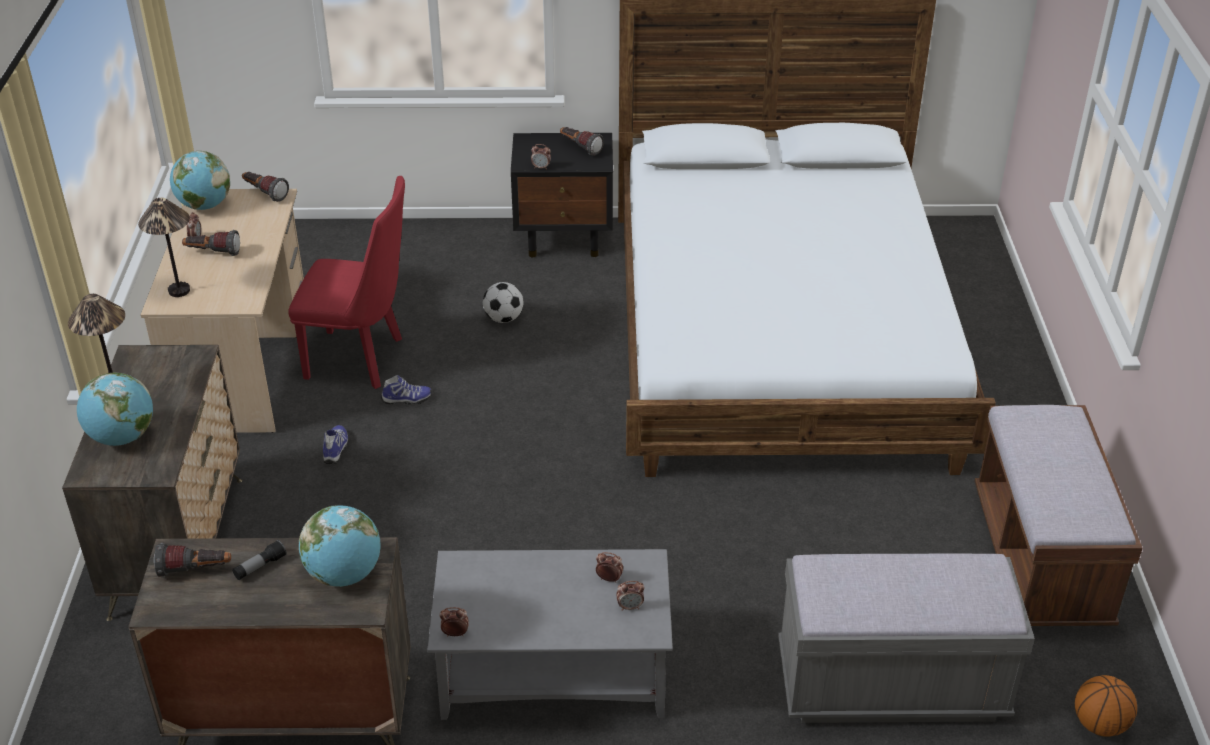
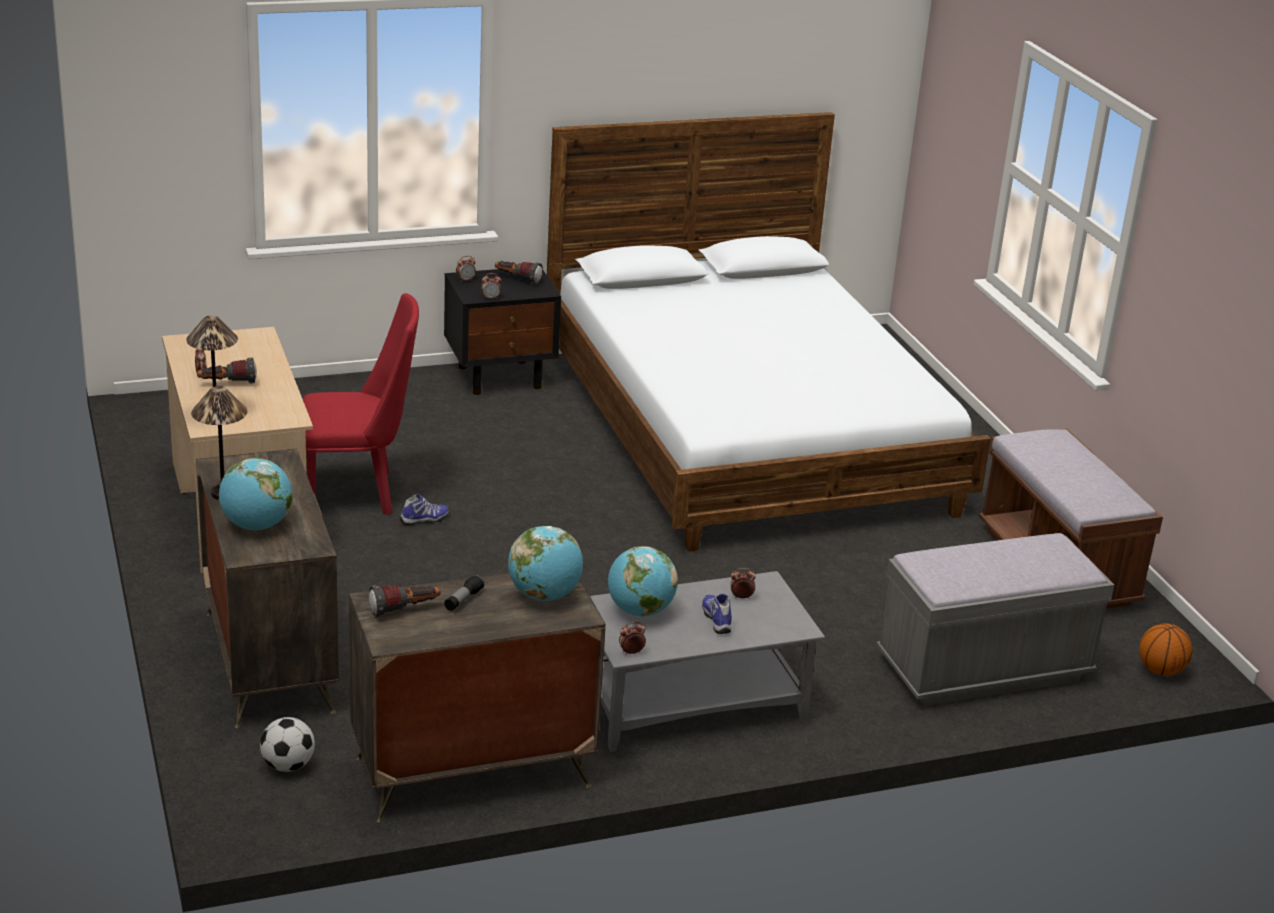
camera: 20 degrees left, 10 degrees down
globe [170,151,230,210] -> globe moved to [608,546,678,617]
flashlight [242,172,289,202] -> none
shoe [323,425,349,464] -> shoe moved to [702,594,732,634]
football [483,282,523,323] -> football moved to [260,717,315,772]
alarm clock [617,581,645,611] -> alarm clock moved to [456,256,476,281]

